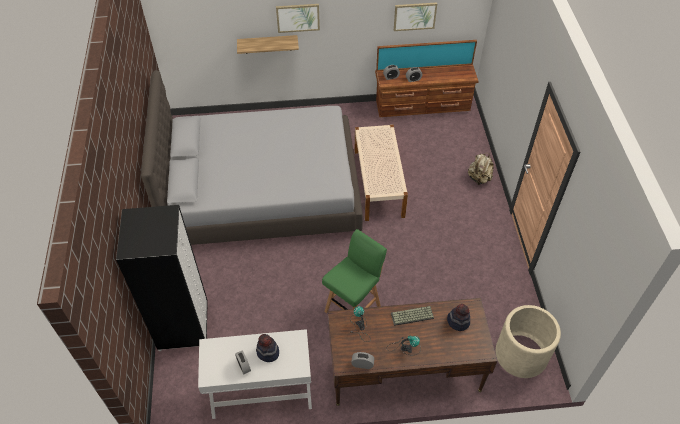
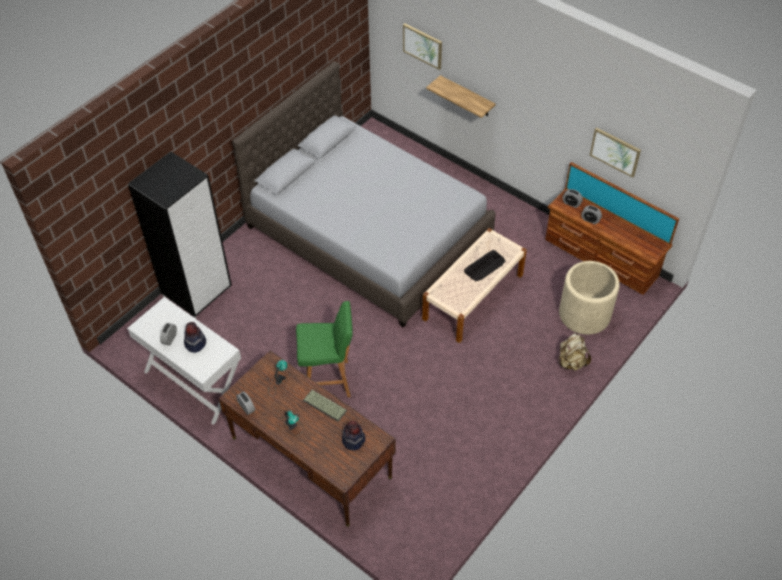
camera: 45 degrees right, 0 degrees up
picture [276,4,320,33] -> picture moved to [403,23,442,70]
beige planter [496,305,561,378] -> beige planter moved to [559,261,620,335]
none -> keyboard [464,250,505,281]

